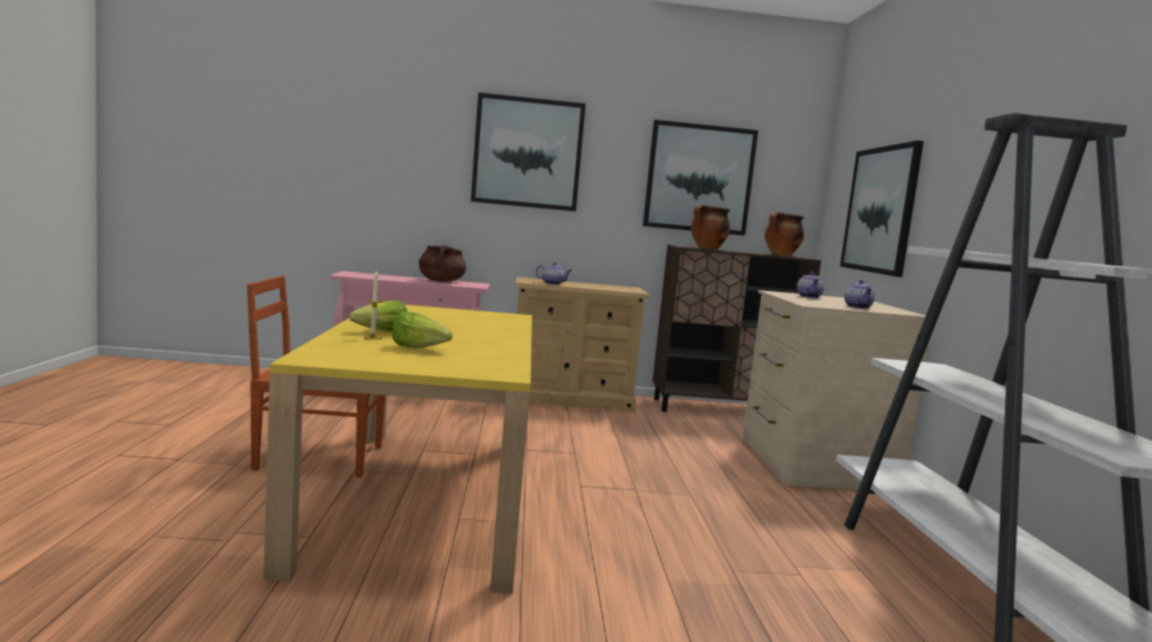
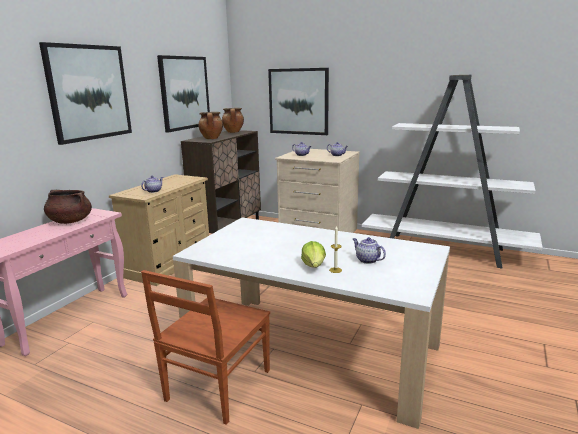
camera: 60 degrees left, 10 degrees up
yellow dining table [263,305,532,594] -> white dining table [173,217,450,429]
lettuce [392,312,453,348] -> teapot [353,237,386,264]

